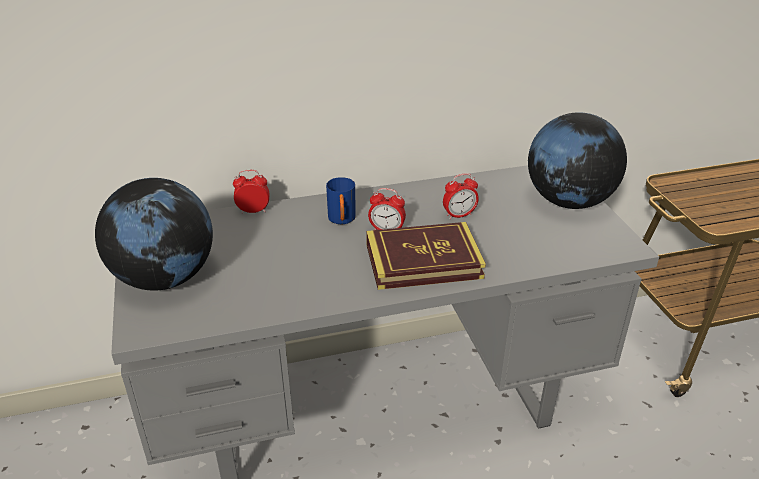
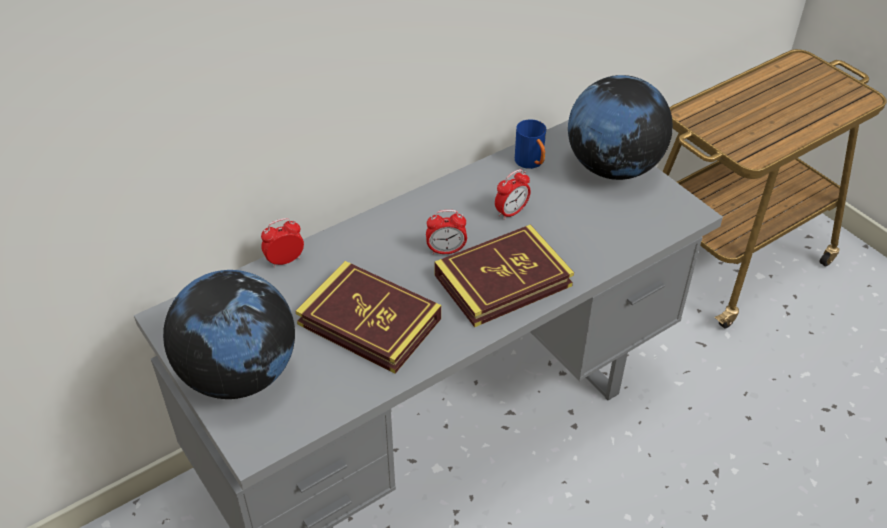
camera: 20 degrees left, 10 degrees up
blue mug [326,177,356,224] -> blue mug moved to [515,119,546,169]
none -> book [295,261,441,374]

